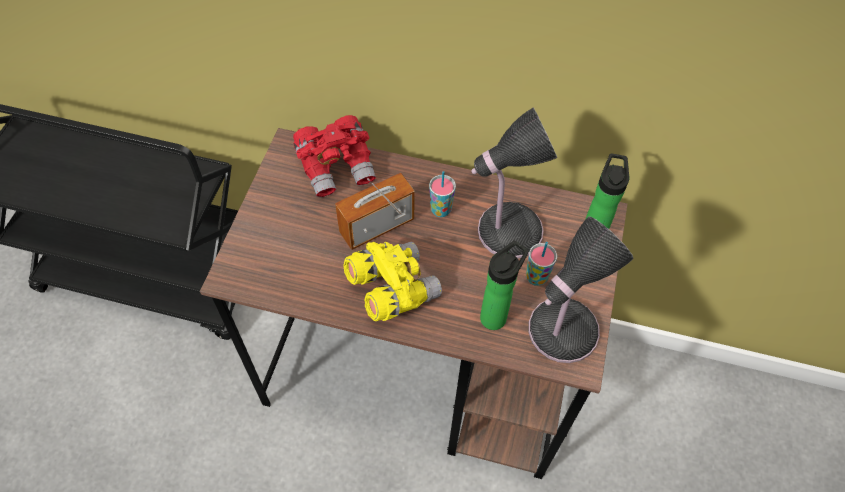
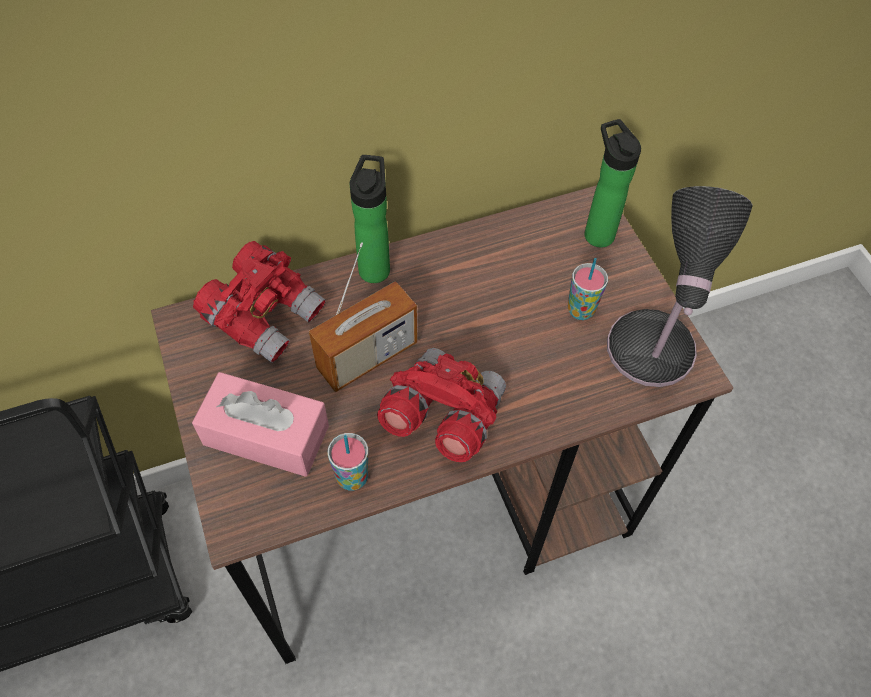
camera: 35 degrees left, 0 degrees up
radio [335,173,415,250] -> radio turned 150 degrees counterclockwise [309,242,417,392]
yellow binoculars [343,242,442,321] -> red binoculars [377,348,506,462]
cup [429,171,456,217] -> cup moved to [327,433,368,490]
table lamp [471,107,557,259] -> none
bottle [480,241,529,330] -> bottle moved to [350,155,390,283]
none -> pink tissue box [192,372,329,477]

